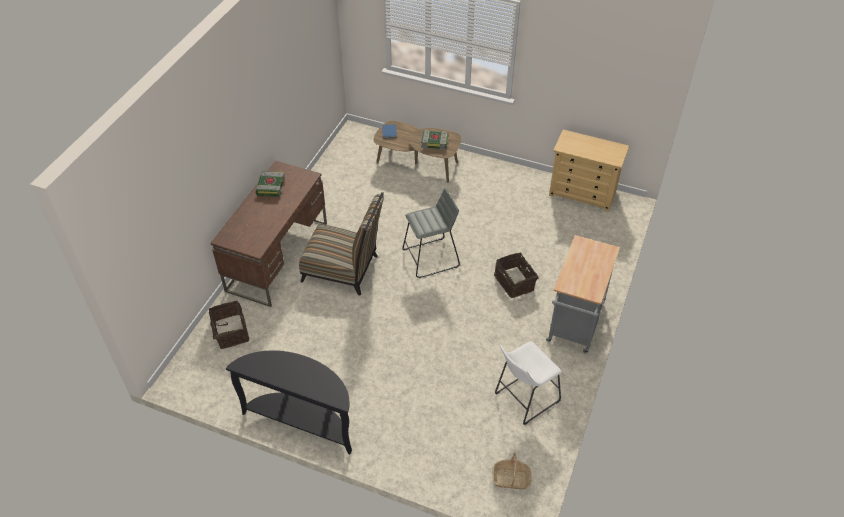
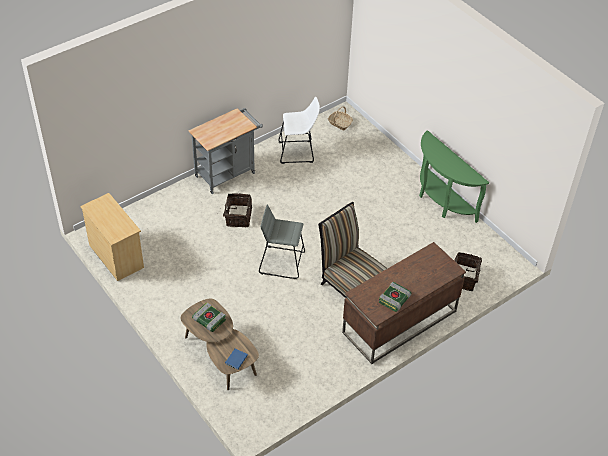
camera: 150 degrees left, 0 degrees up
black console table [226,351,352,454] -> green console table [419,130,489,223]

